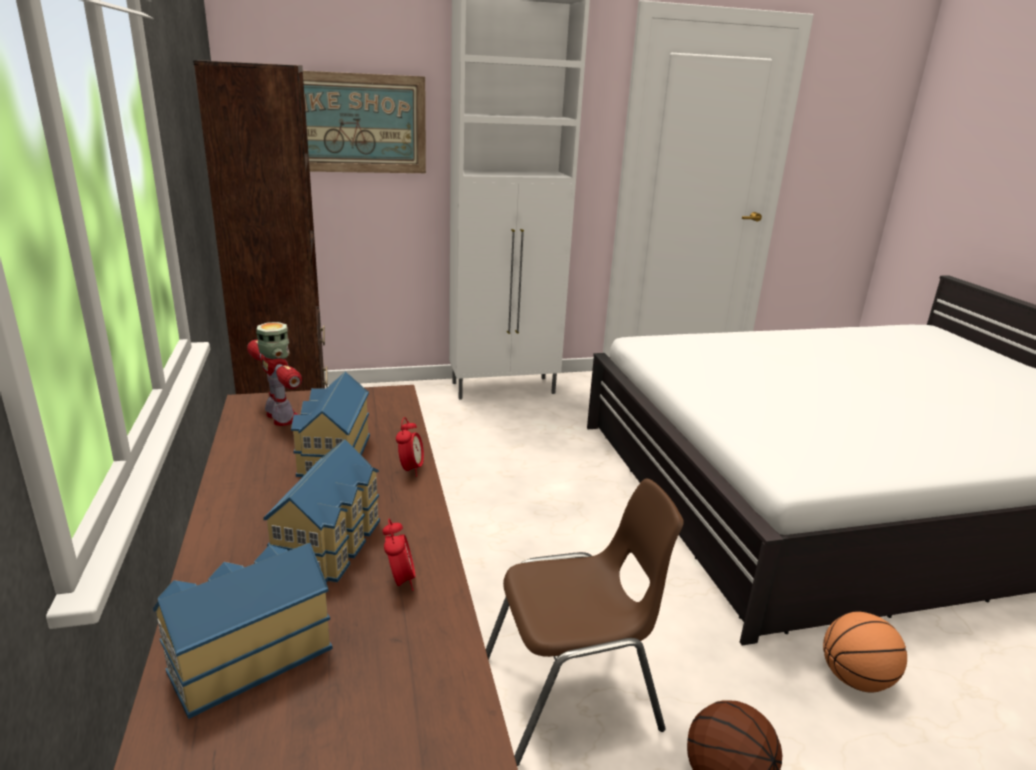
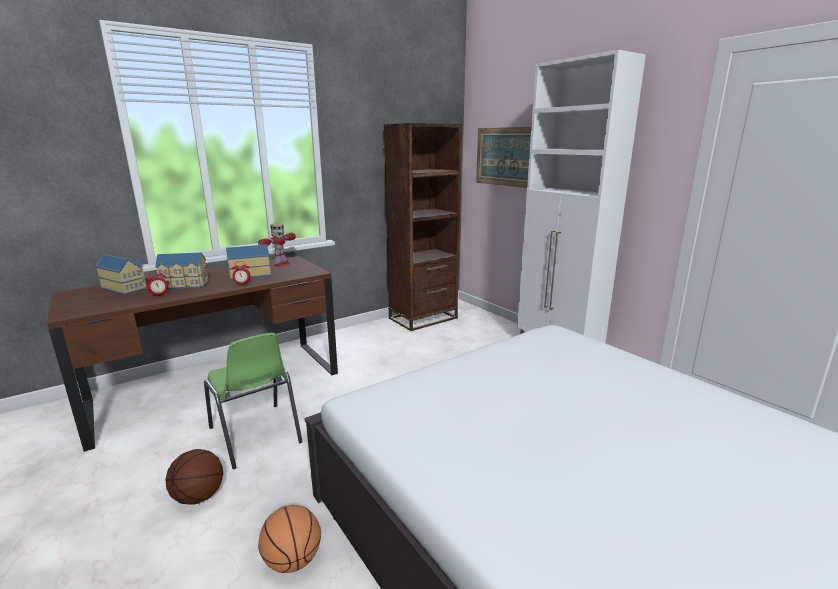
camera: 70 degrees right, 5 degrees down
brown chair [486,478,684,766] -> green chair [204,333,303,469]

